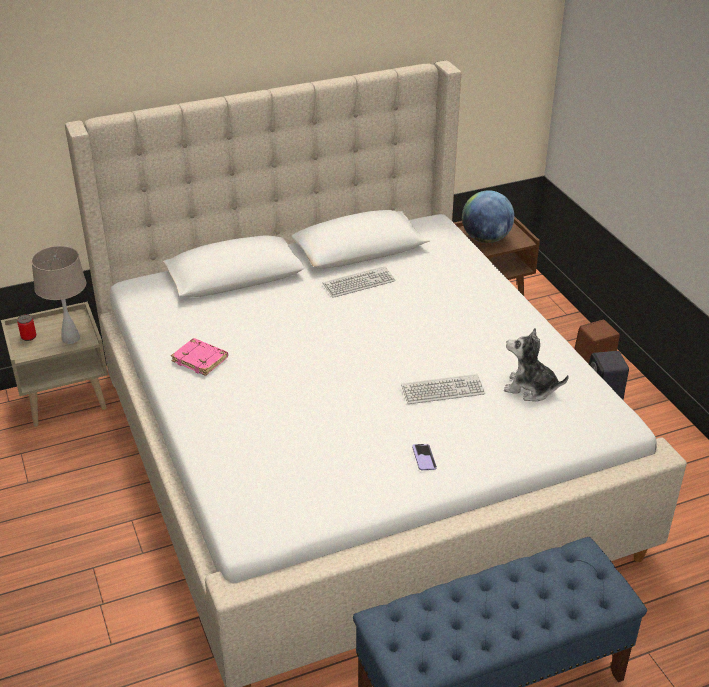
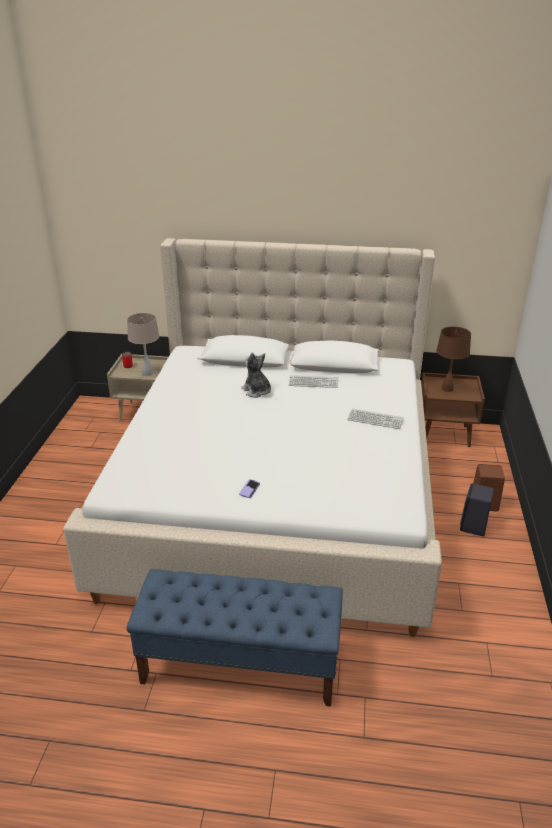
camera: 30 degrees right, 5 degrees down
pink book [171,338,228,376] -> none
keyboard [401,374,485,404] -> keyboard moved to [347,408,404,429]
globe [462,190,514,243] -> brown table lamp [437,326,471,392]
plush toy [504,328,569,401] -> plush toy moved to [241,353,271,398]

